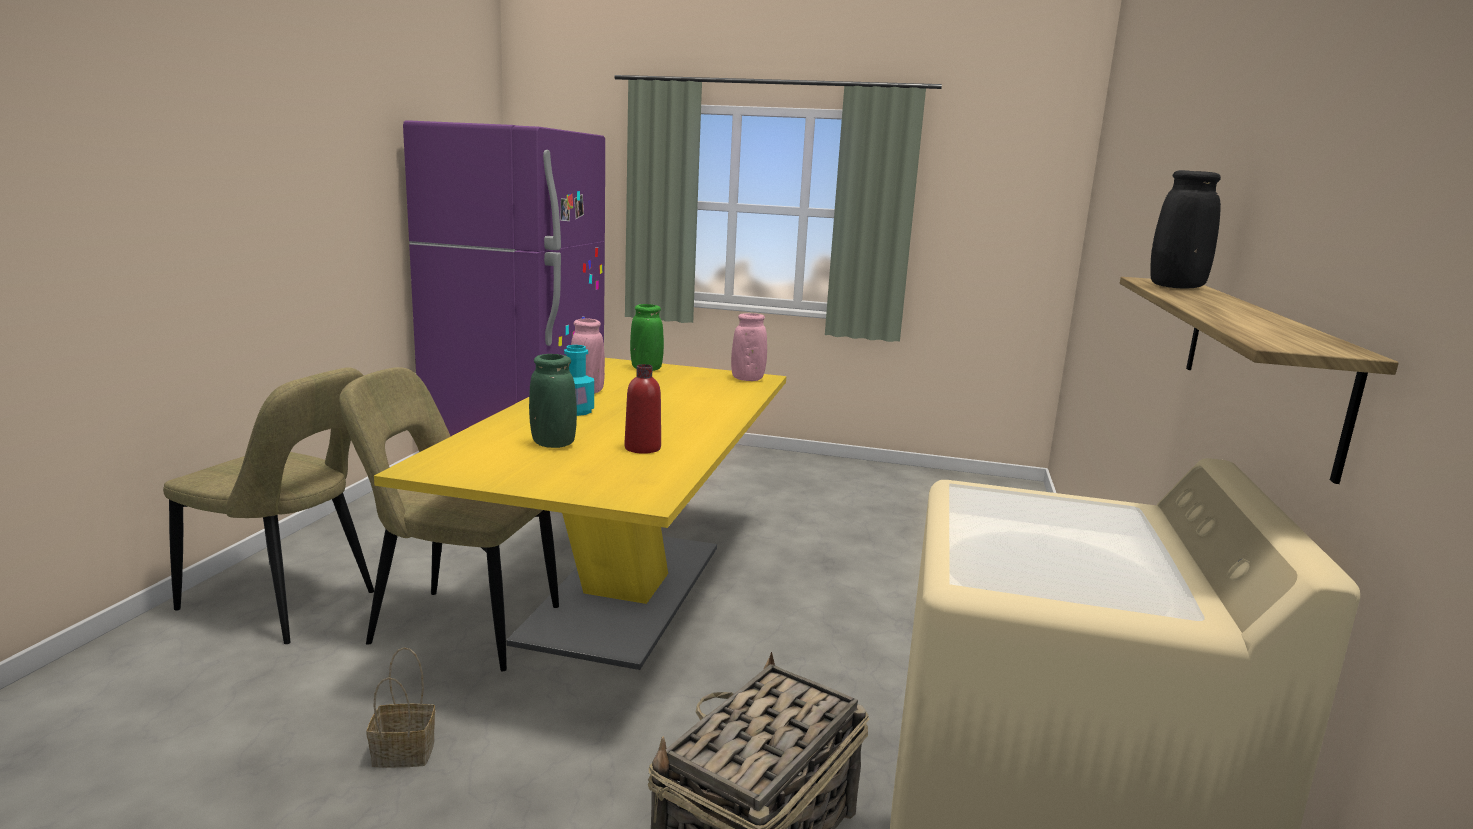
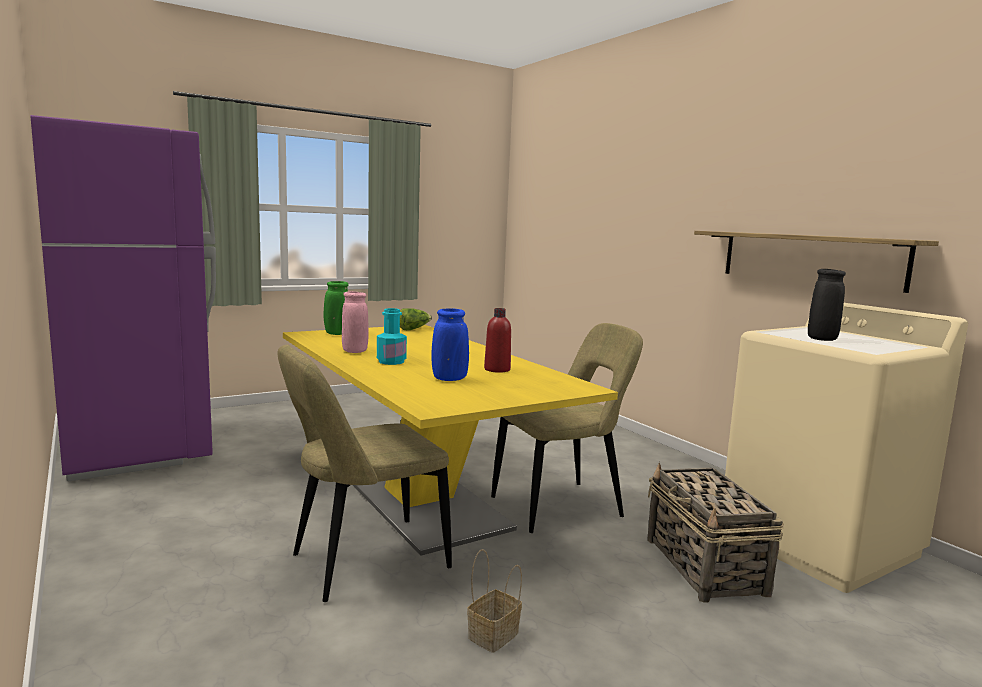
camera: 45 degrees left, 5 degrees down
beige chair [163,368,374,644] -> beige chair moved to [491,323,643,533]
green vase [529,354,577,448] -> blue vase [431,309,469,381]
pink vase [731,313,767,381] -> lettuce [400,308,432,330]
black vase [1150,170,1221,288] -> black vase moved to [808,269,846,341]

